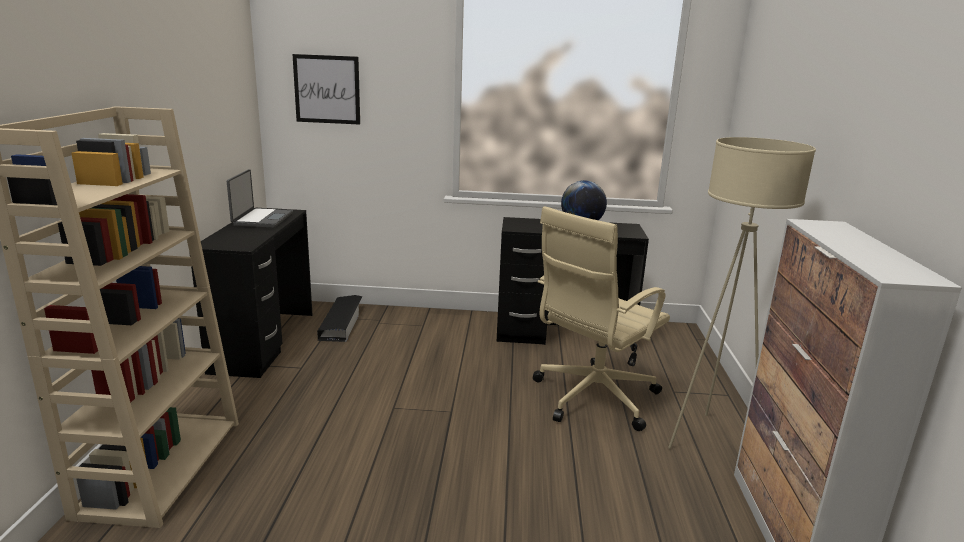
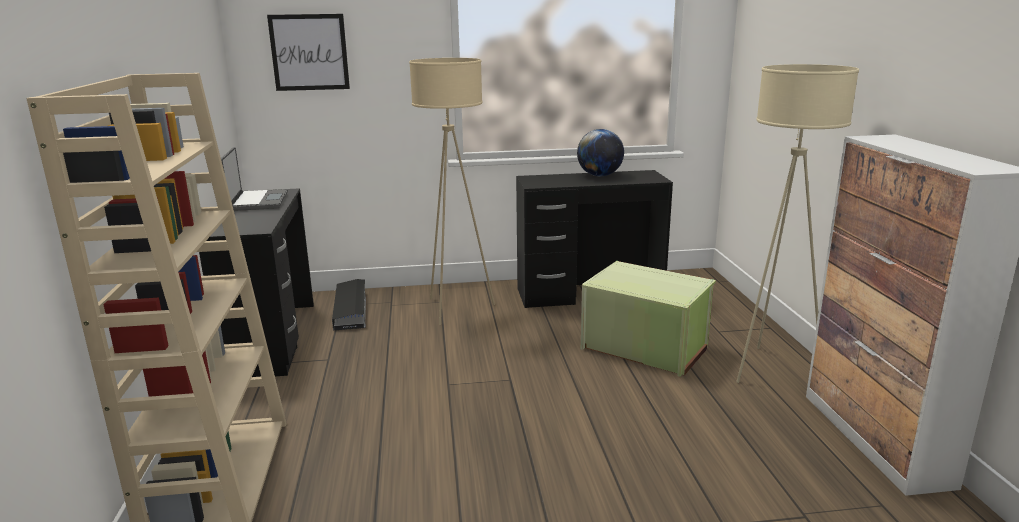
camera: 10 degrees left, 0 degrees up
beige office chair [533,206,670,431] -> green storage box [581,261,716,377]
none -> beige floor lamp [409,58,495,325]

